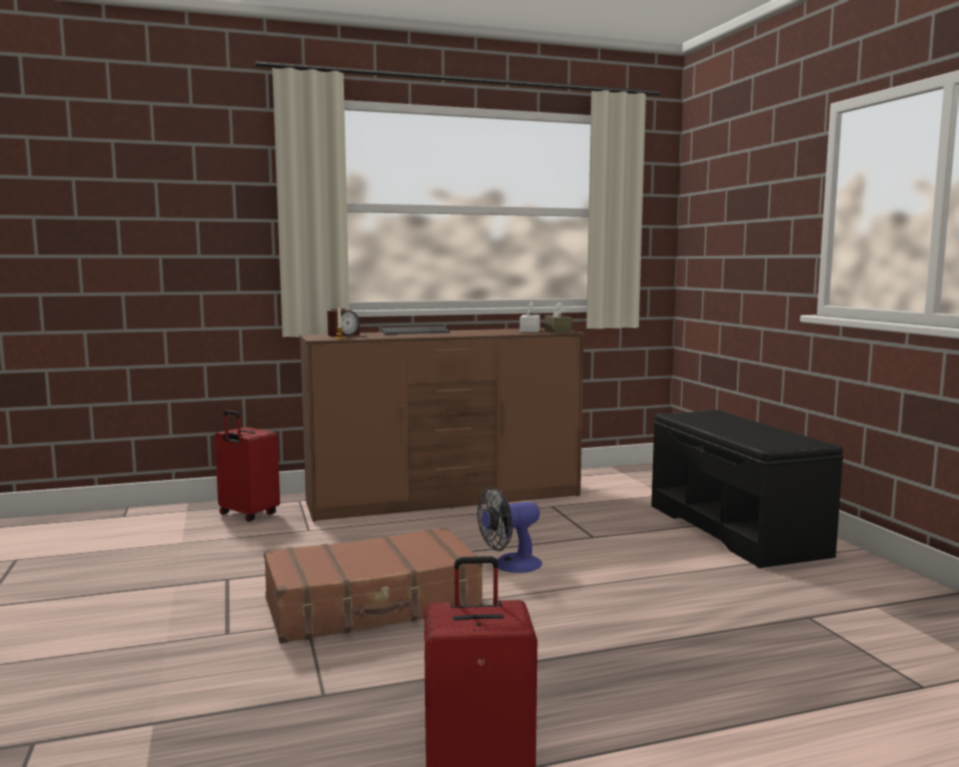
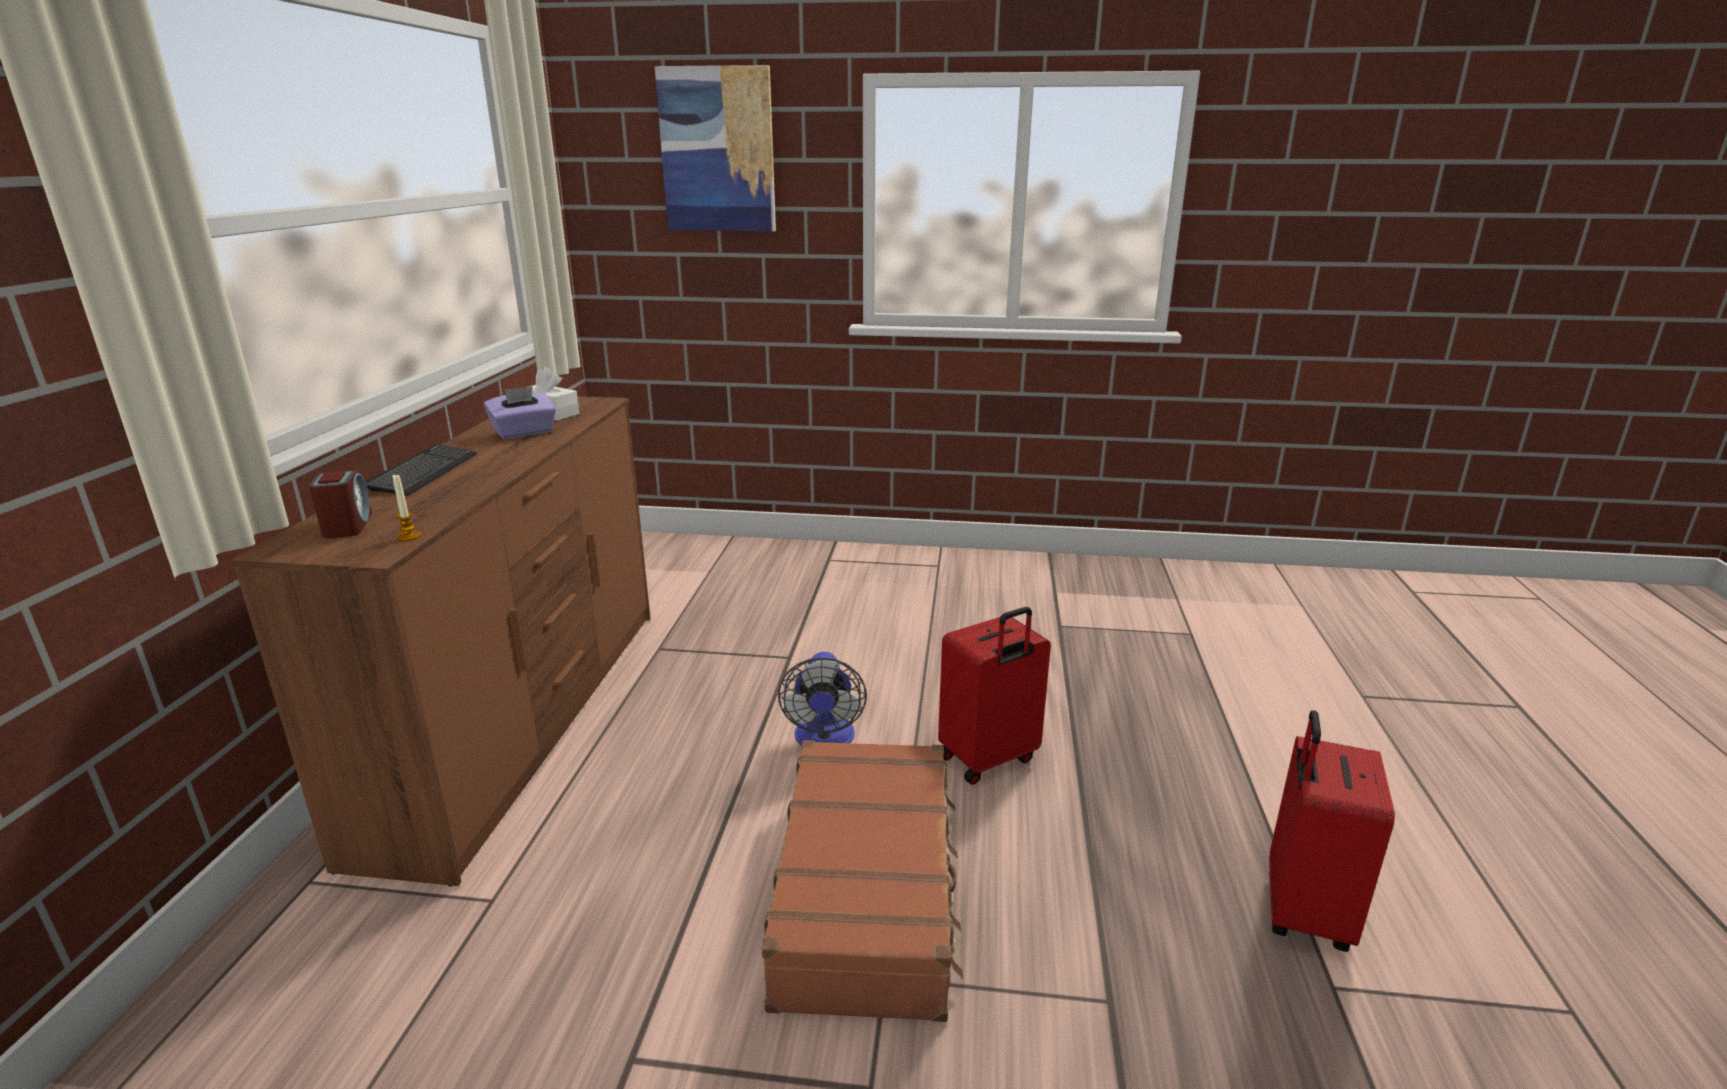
camera: 65 degrees left, 15 degrees up
red suitcase [215,410,280,522] -> red suitcase moved to [938,607,1051,785]
brown tissue box [545,302,572,333] -> none
black bench [651,410,843,568] -> none
none -> purple tissue box [484,386,556,439]
none -> picture [655,65,776,231]

